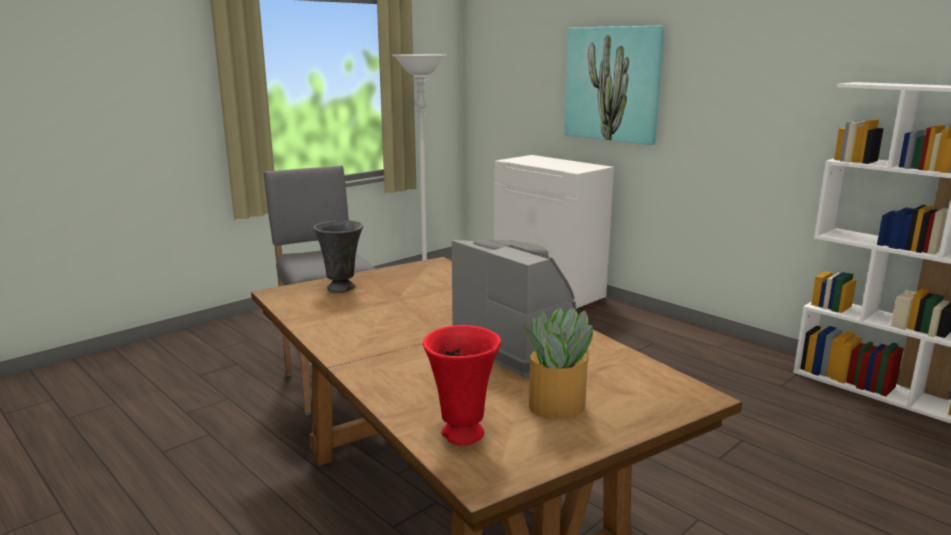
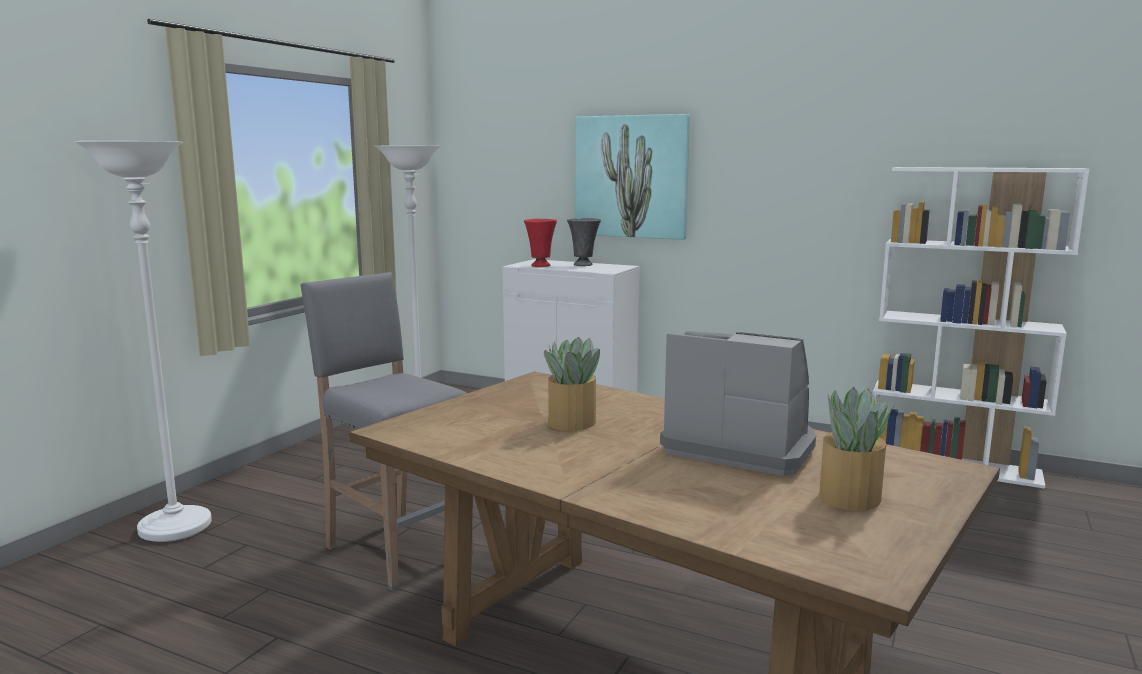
camera: 20 degrees left, 5 degrees down
grey vase [313,220,363,292] -> grey vase moved to [567,218,601,266]
red vase [423,325,501,446] -> red vase moved to [524,219,557,267]
none -> white floor lamp [74,141,212,542]
none -> potted plant [544,337,600,431]

